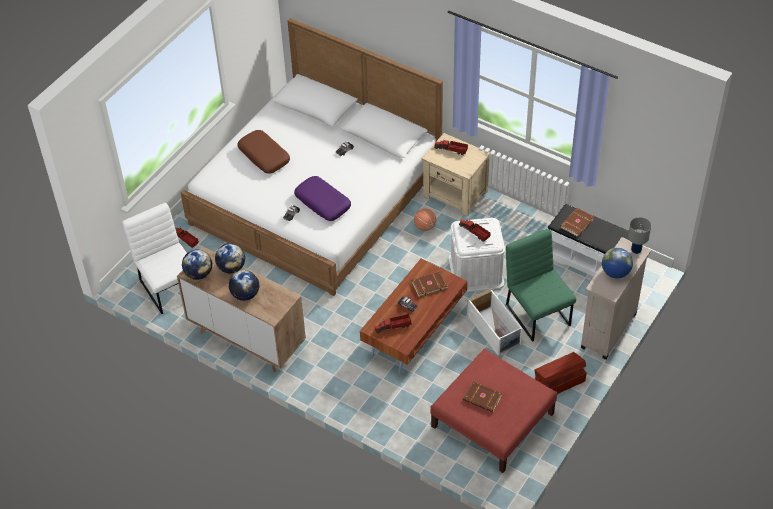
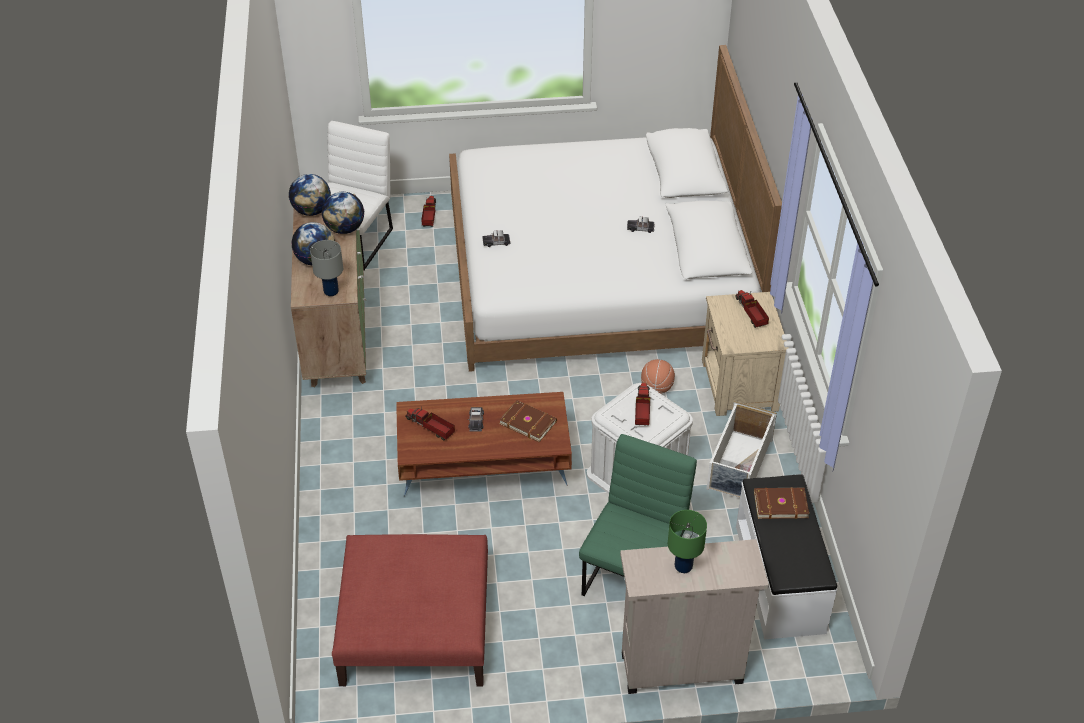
camera: 50 degrees right, 5 degrees down
brown pillow [237,130,290,174] -> none
purple pillow [294,176,351,221] -> none
brown book [463,382,502,412] -> none
white storage box [467,288,523,356] -> white storage box moved to [706,401,777,498]
brown storage box [534,352,586,394] -> none
globe [602,248,633,278] -> green table lamp [668,510,707,573]
grey table lamp [628,217,651,254] -> grey table lamp moved to [310,240,343,296]

